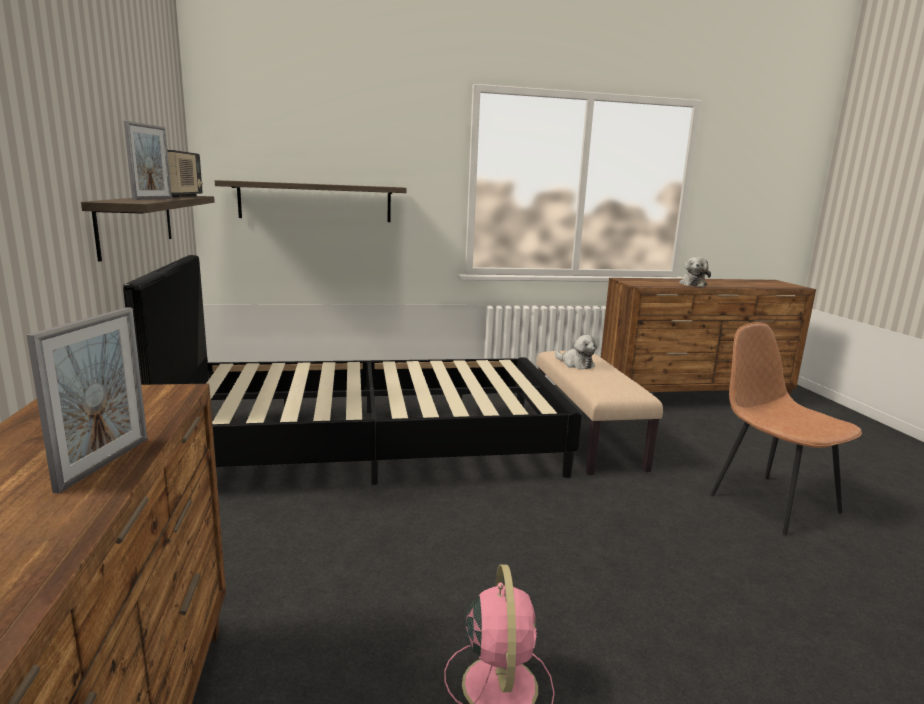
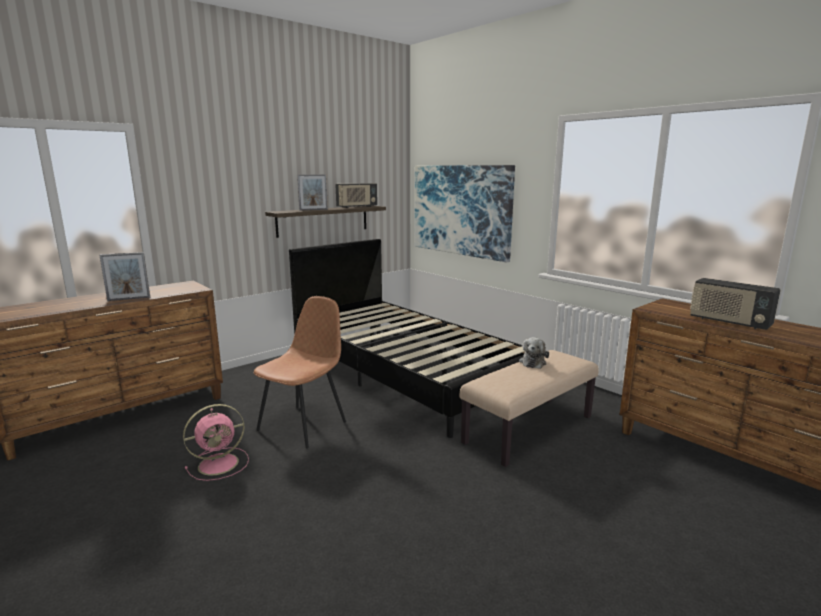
camera: 60 degrees right, 0 degrees up
shelf [215,180,407,222] -> picture [415,165,515,262]
plush toy [679,257,711,287] -> radio [690,278,781,330]
brown chair [710,322,862,535] -> brown chair moved to [254,296,346,448]

